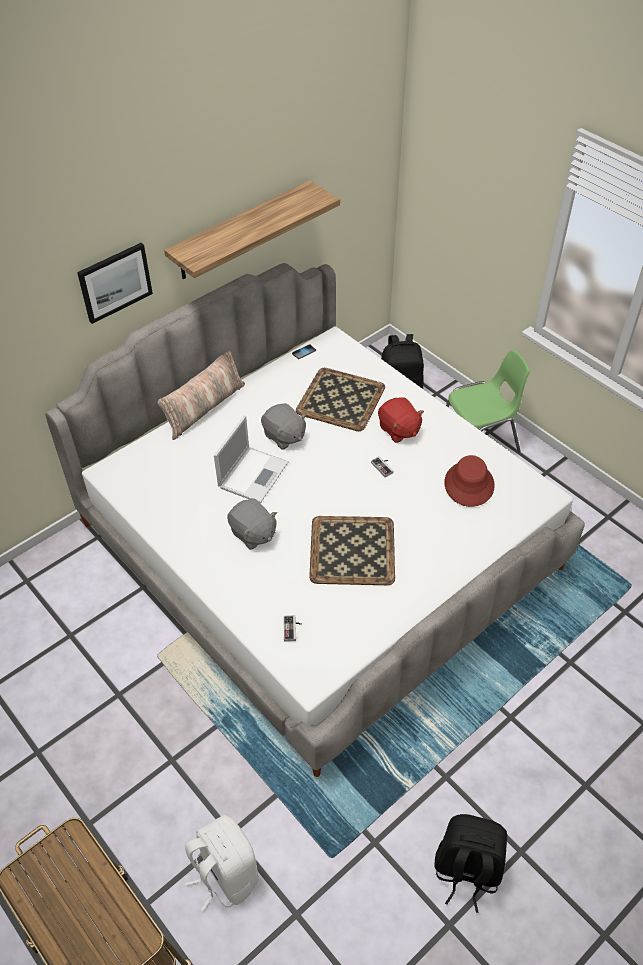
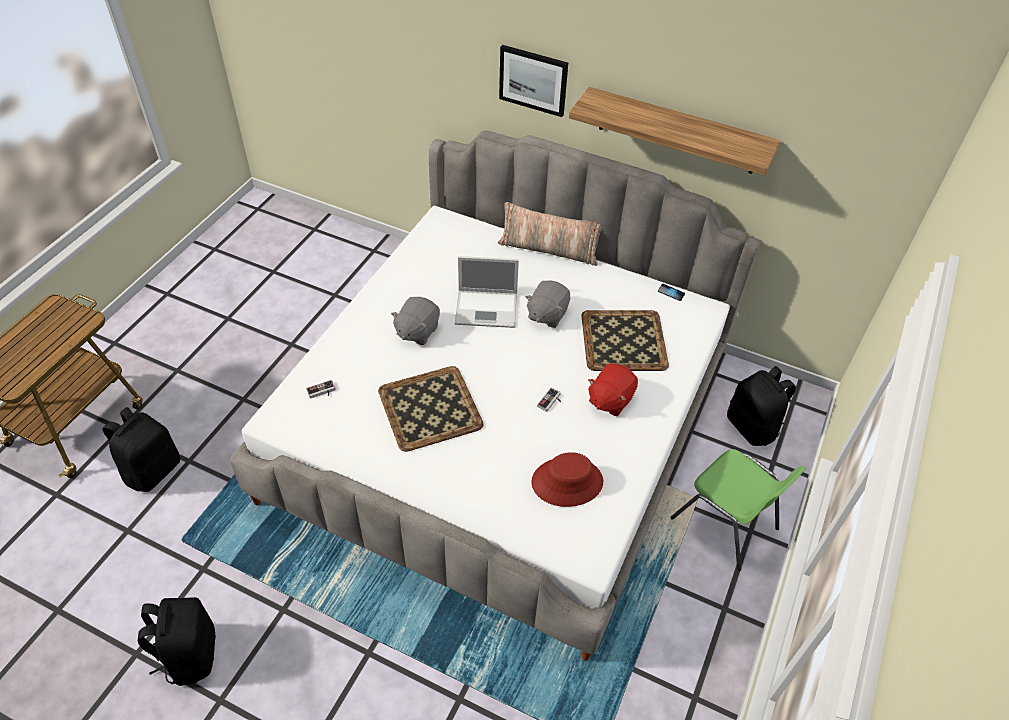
camera: 65 degrees right, 0 degrees up
white backpack [185,815,259,912] -> black backpack [102,407,180,492]

